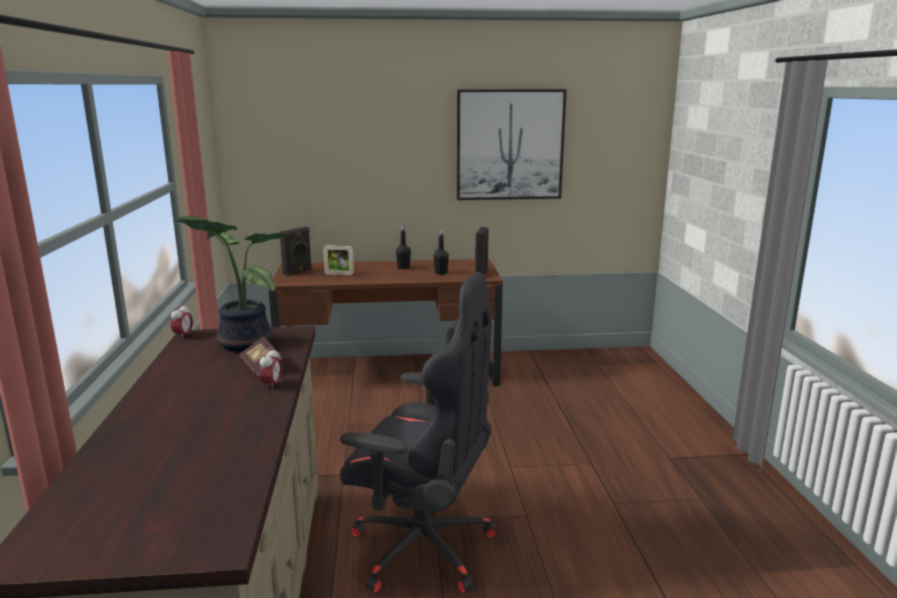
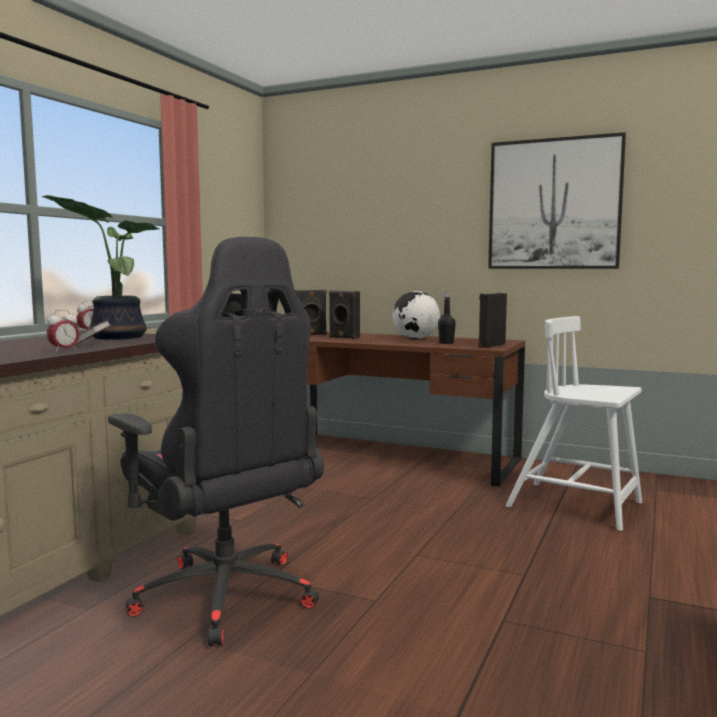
camera: 30 degrees right, 10 degrees down
picture frame [323,245,354,275] -> black speaker [329,290,360,339]
black bottle [396,226,411,269] -> globe [393,291,440,339]
none -> white chair [505,316,643,531]

